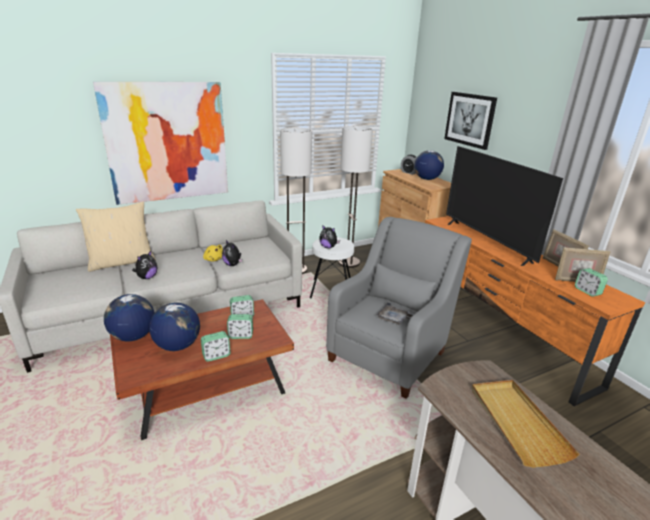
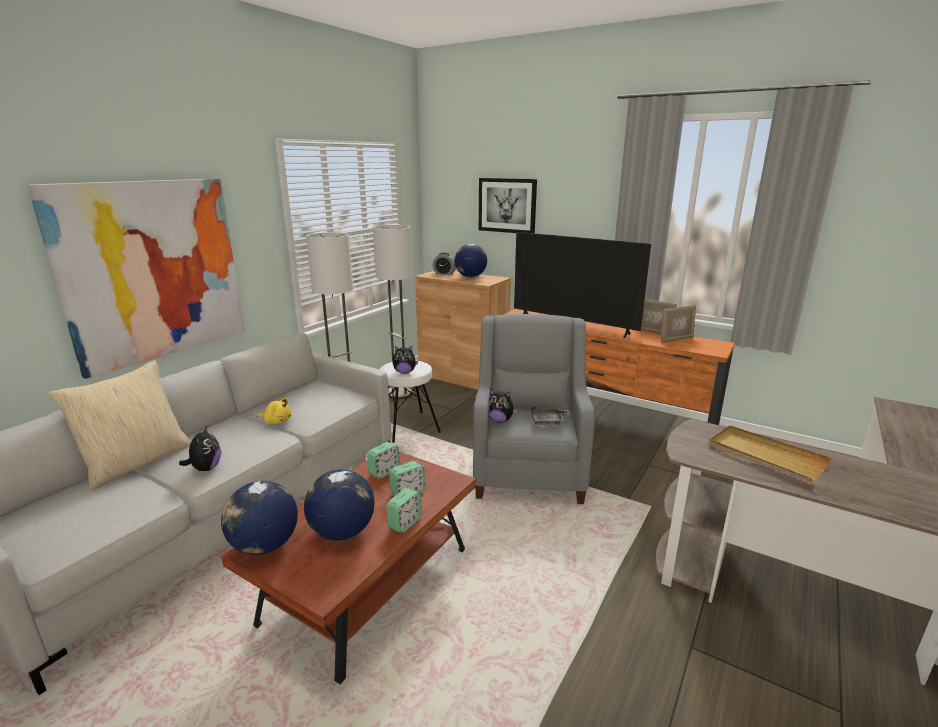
camera: 30 degrees left, 5 degrees down
plush toy [222,240,243,266] -> plush toy moved to [489,389,517,423]
alarm clock [575,268,608,296] -> none

